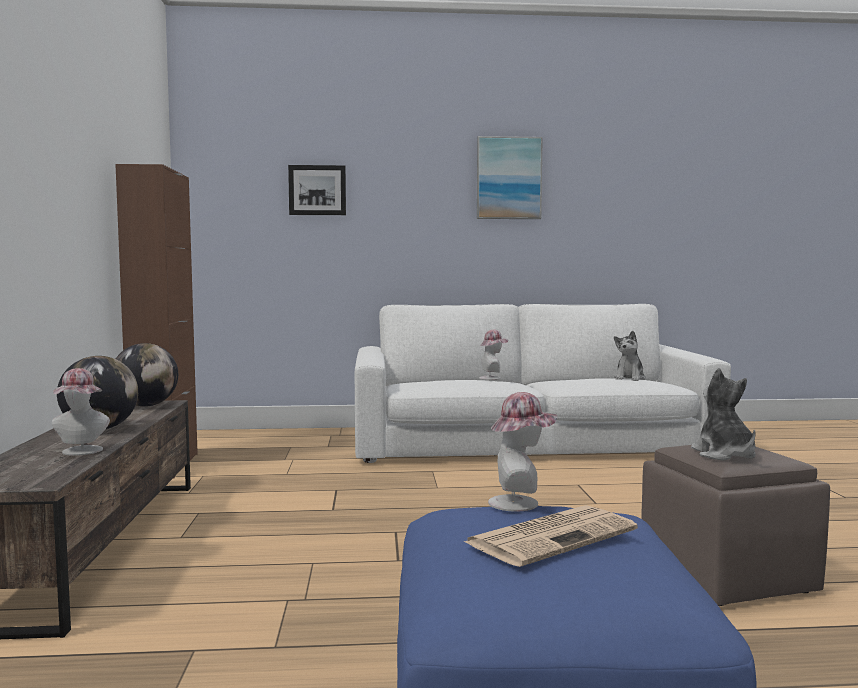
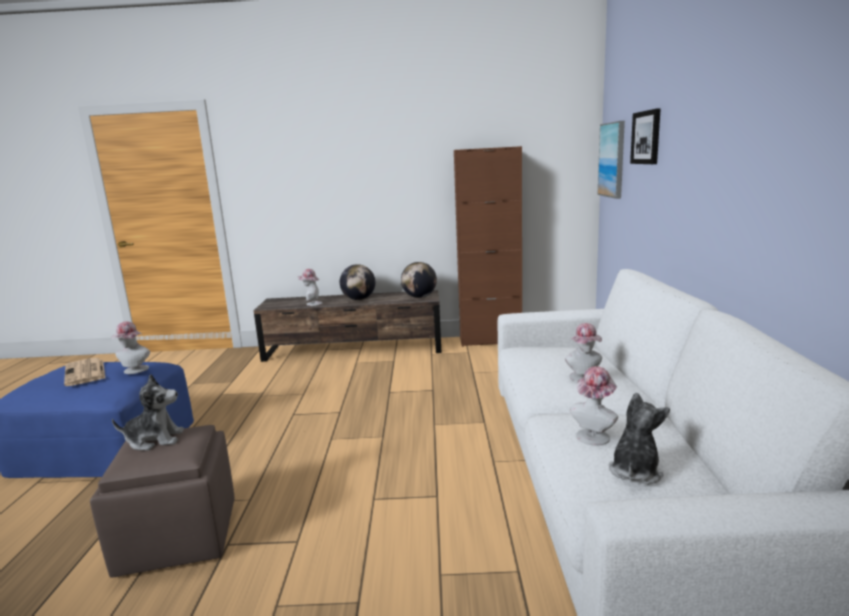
camera: 95 degrees right, 10 degrees up
picture [477,136,543,219] -> picture moved to [598,121,625,199]
plush toy [614,331,646,381] -> plush toy turned 90 degrees clockwise [609,392,670,484]
none -> hat [571,366,618,446]

